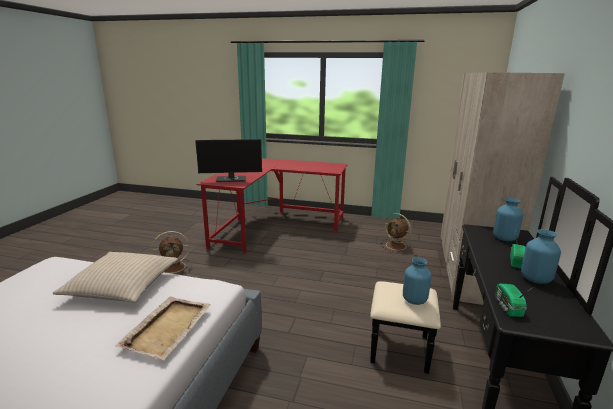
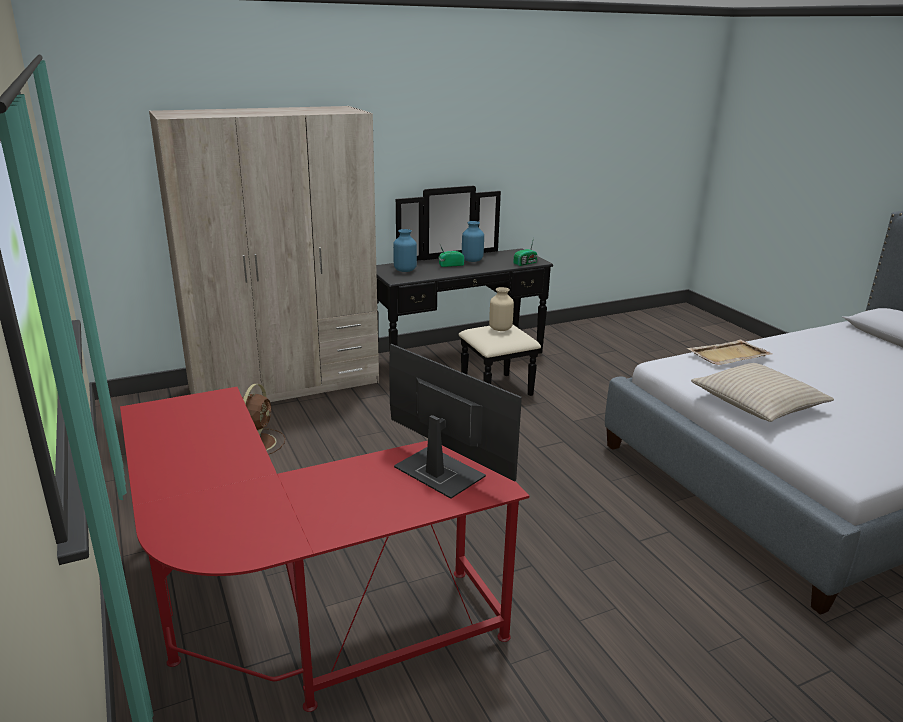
camera: 130 degrees left, 5 degrees up
brown fan [152,231,192,275] -> none
blue vase [403,257,431,305] -> beige vase [489,287,514,331]

